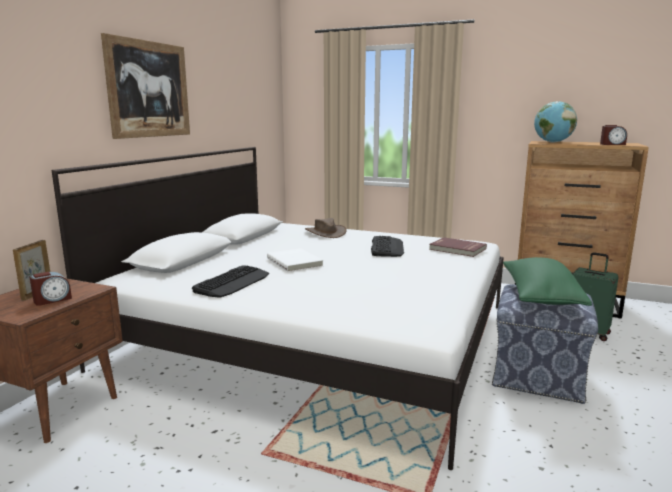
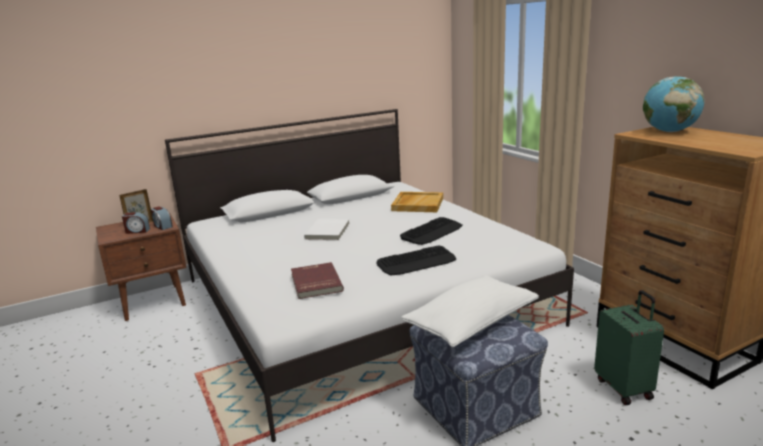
camera: 40 degrees right, 5 degrees up
picture [101,33,190,139] -> none
keyboard [192,266,269,298] -> keyboard moved to [376,246,456,276]
brown hat [305,218,347,238] -> beige tray [391,192,443,212]
red book [429,237,487,257] -> red book moved to [291,262,344,299]
green pillow [503,257,592,306] -> white pillow [401,275,539,347]
alarm clock [600,125,627,145] -> alarm clock moved to [151,206,173,230]

